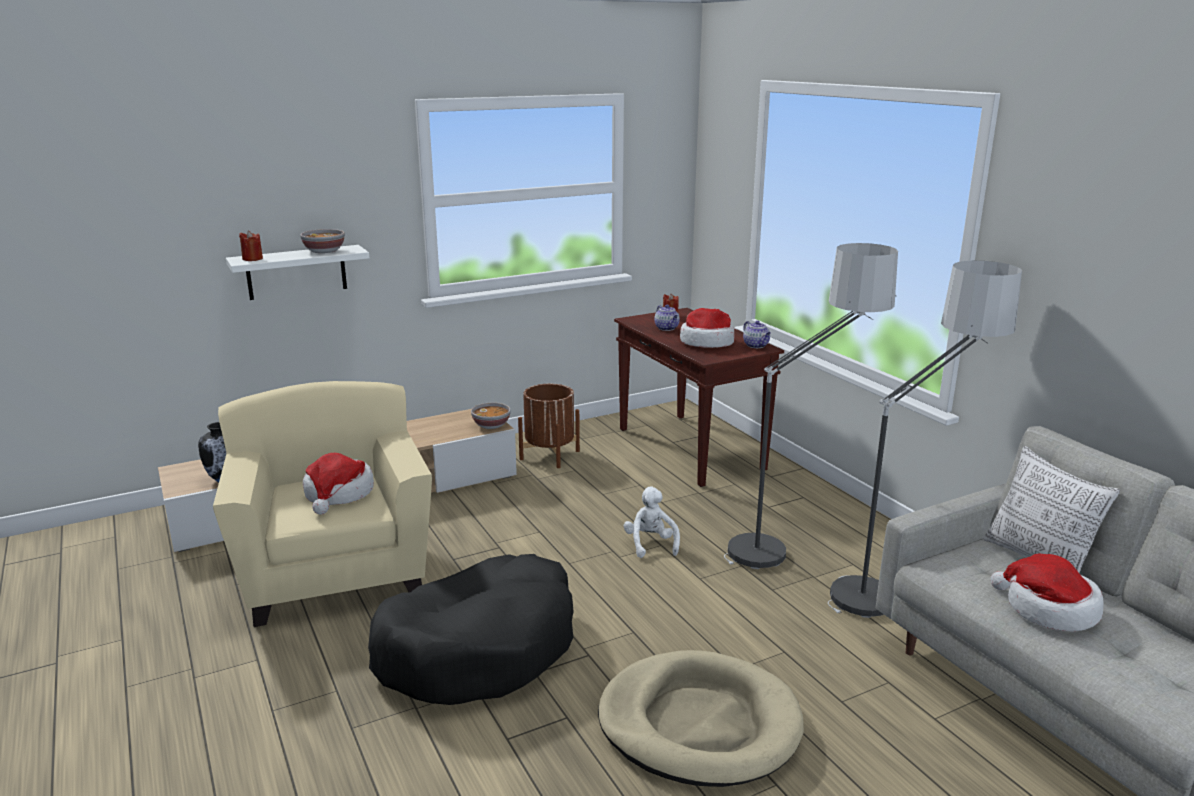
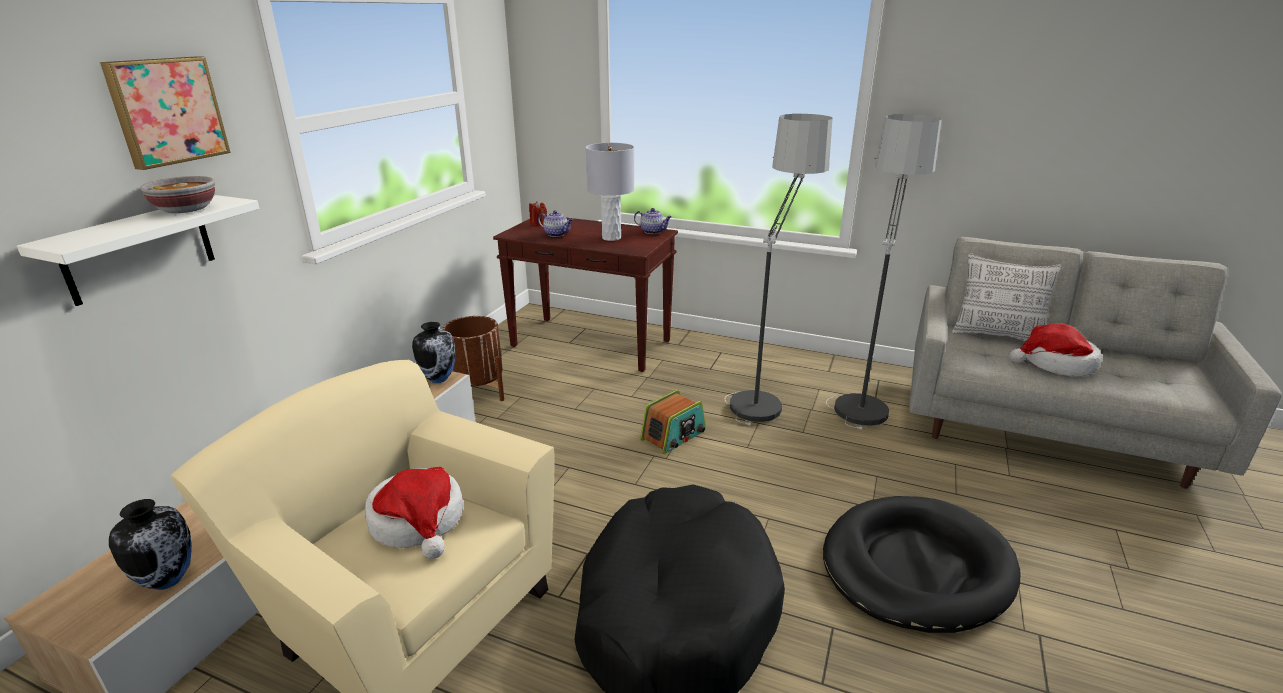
camera: 40 degrees left, 5 degrees up
red candle [239,231,263,261] -> none
bowl [471,402,511,429] -> vase [412,322,456,383]
beige dog bed [598,650,804,787] -> black dog bed [823,496,1020,633]
white plush toy [624,487,680,558] -> radio [640,390,706,454]
hat [680,308,734,348] -> grey table lamp [586,143,634,241]
none -> picture [100,56,231,170]

